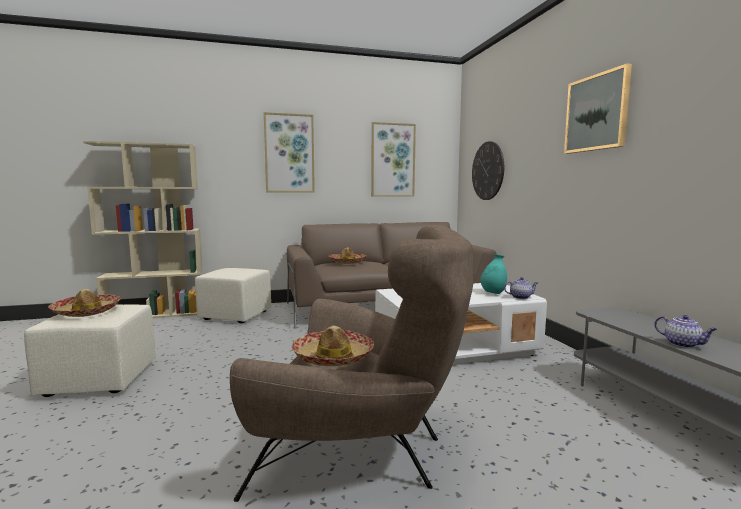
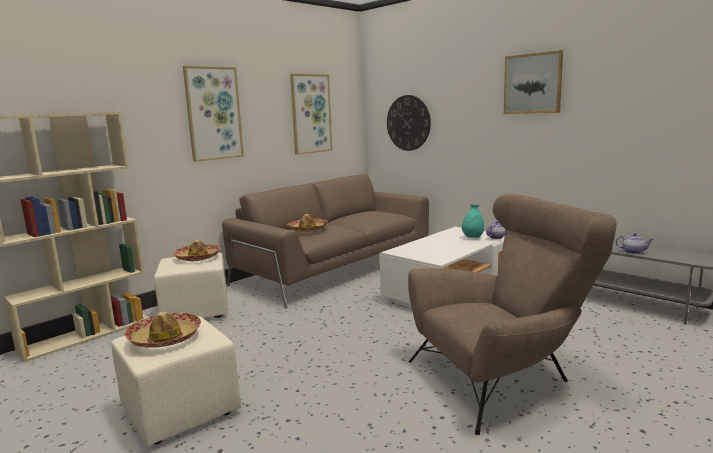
camera: 30 degrees left, 5 degrees up
hat [291,326,374,366] -> hat moved to [173,240,221,262]

